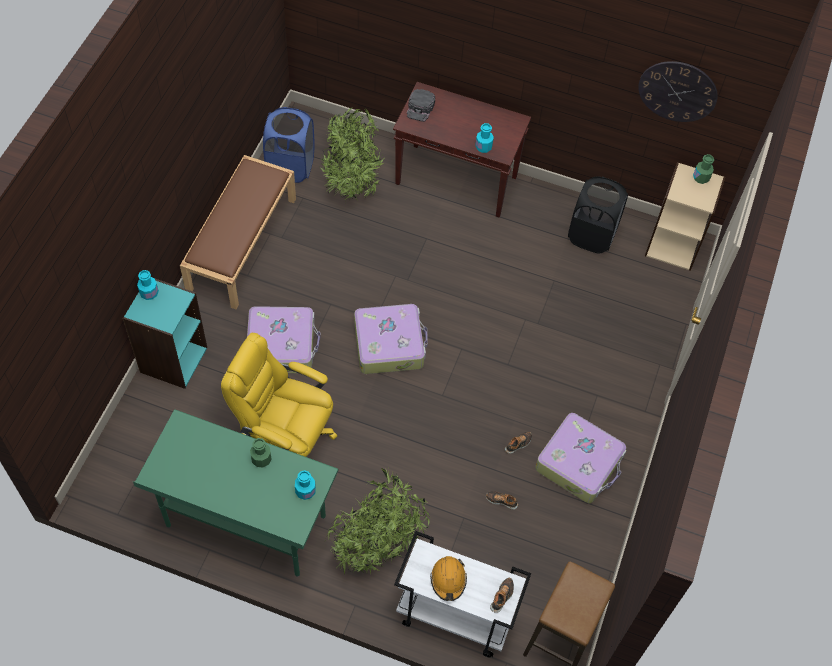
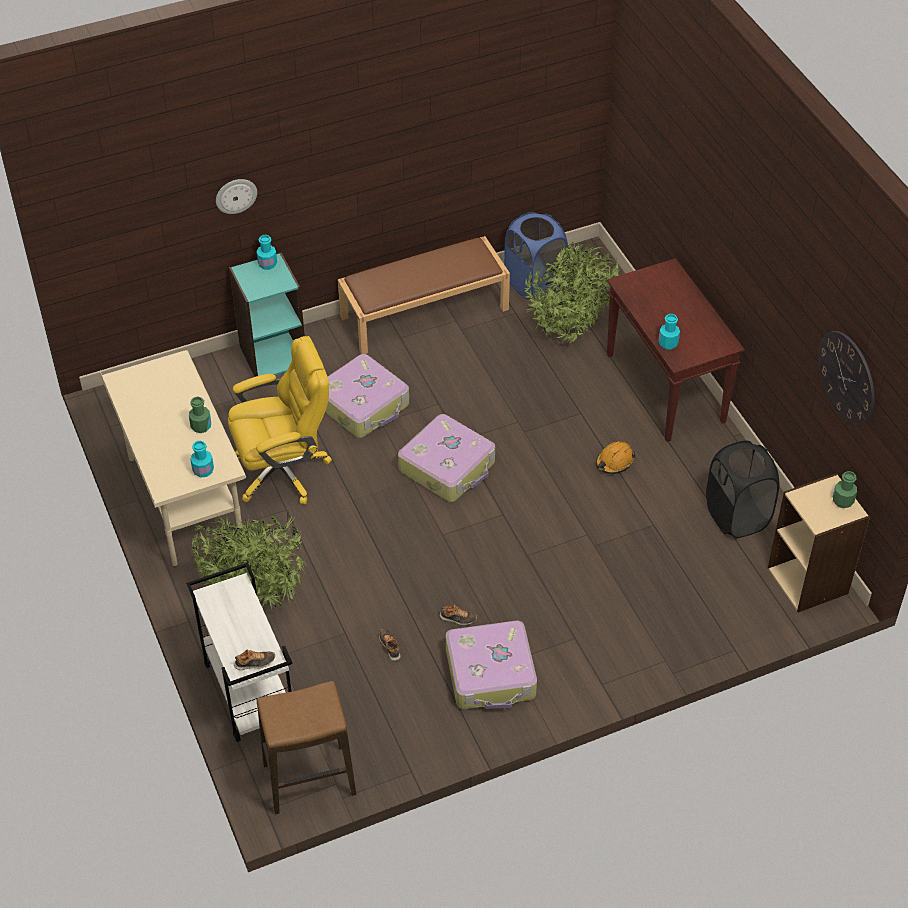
camera: 50 degrees right, 10 degrees down
green desk [133,410,339,577] -> beige desk [100,350,246,568]
yellow office chair [221,333,337,457] -> yellow office chair turned 90 degrees clockwise [228,336,332,504]
black cap [407,89,435,122] -> none
orange hard hat [430,556,467,601] -> orange hard hat moved to [596,441,636,474]
none -> wall clock [216,179,257,214]

